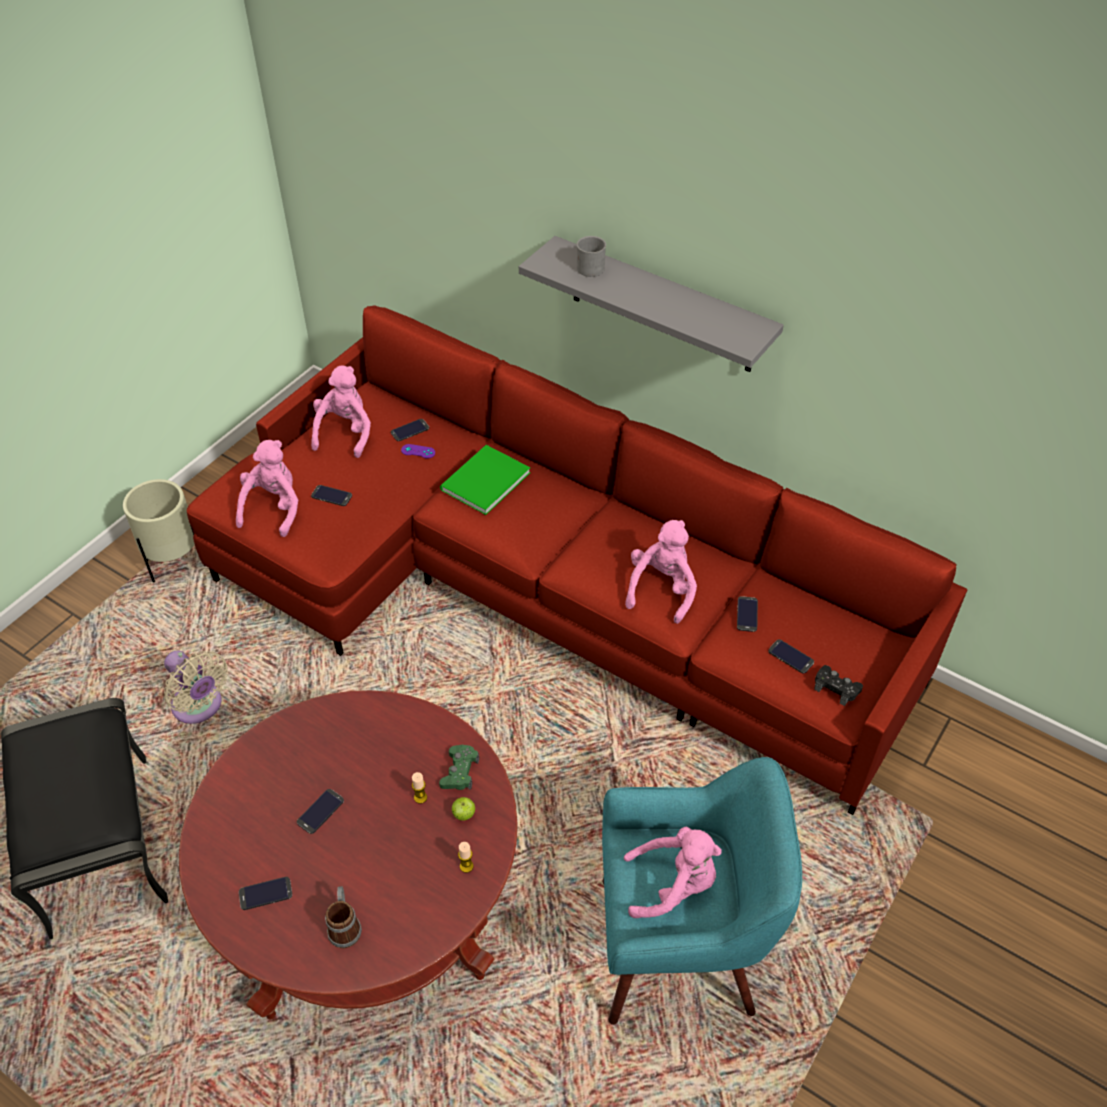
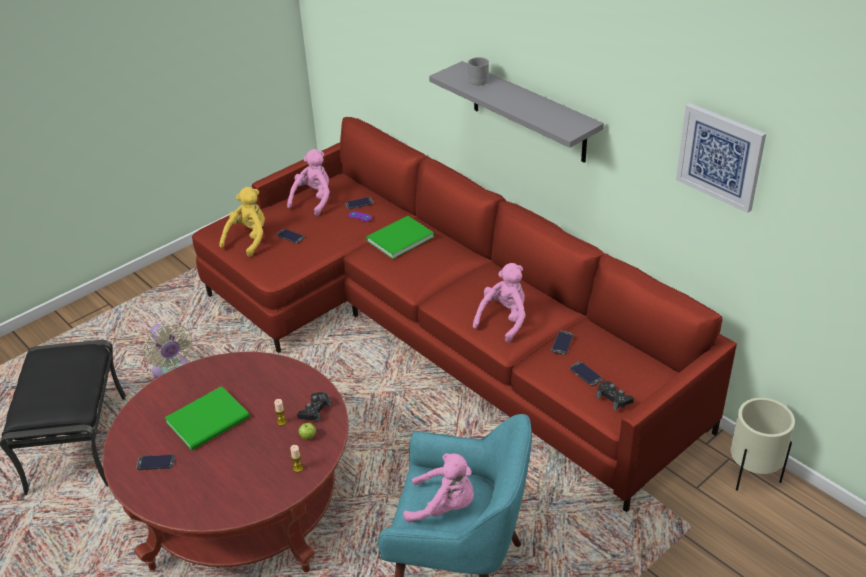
camera: 15 degrees right, 10 degrees down
beige planter [123,479,205,583] -> beige planter moved to [731,398,795,490]
pink plush toy [236,440,298,537] -> yellow plush toy [220,187,265,257]
phone [297,789,344,834] -> green book [165,386,250,451]
mug [325,886,362,948] -> none
green game controller [439,745,479,790] -> black game controller [297,392,331,423]
none -> picture [676,103,766,213]

